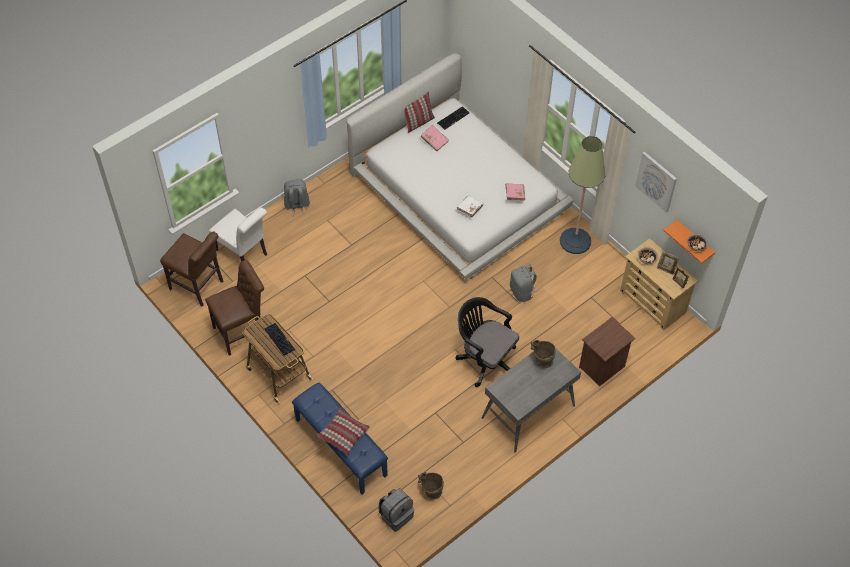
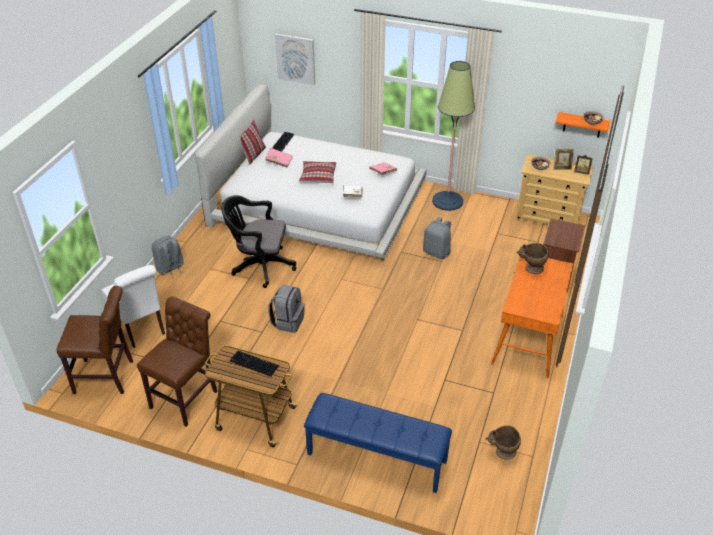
camera: 30 degrees left, 15 degrees down
white chair [209,208,267,262] -> white chair turned 45 degrees clockwise [101,265,165,348]
pillow [317,408,370,456] -> pillow moved to [299,161,336,183]
grey backpack [379,488,414,532] -> grey backpack moved to [268,285,304,333]
black office chair [456,297,519,387] -> black office chair moved to [221,195,296,288]
grey desk [481,341,581,453] -> orange desk [491,257,573,378]
picture [635,152,677,213] -> picture moved to [275,34,315,85]

